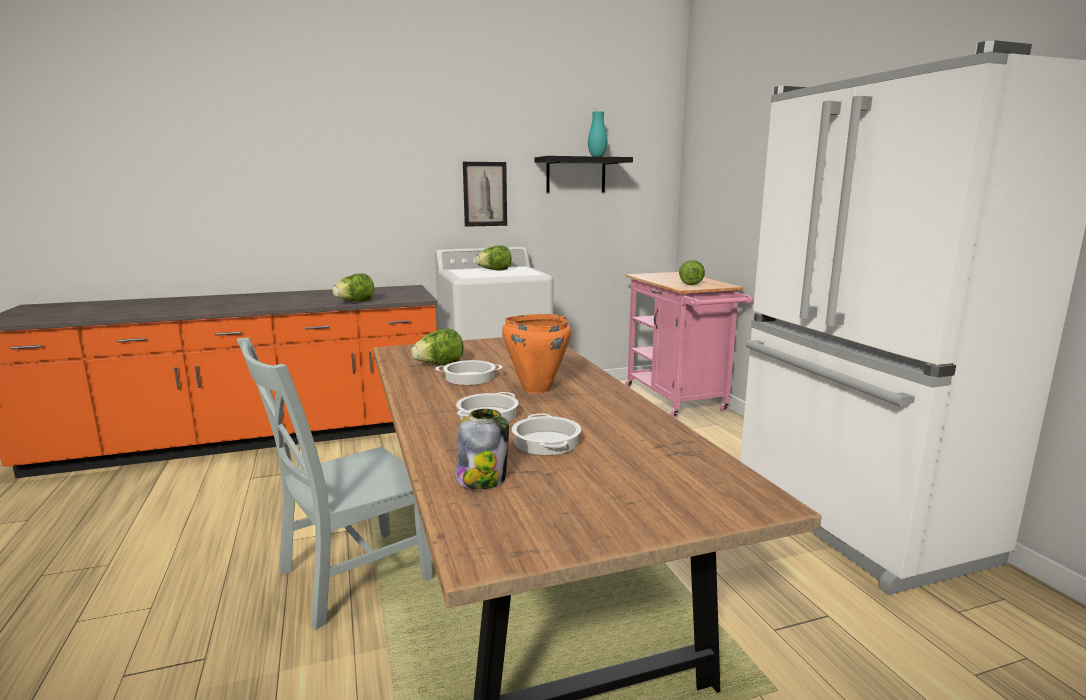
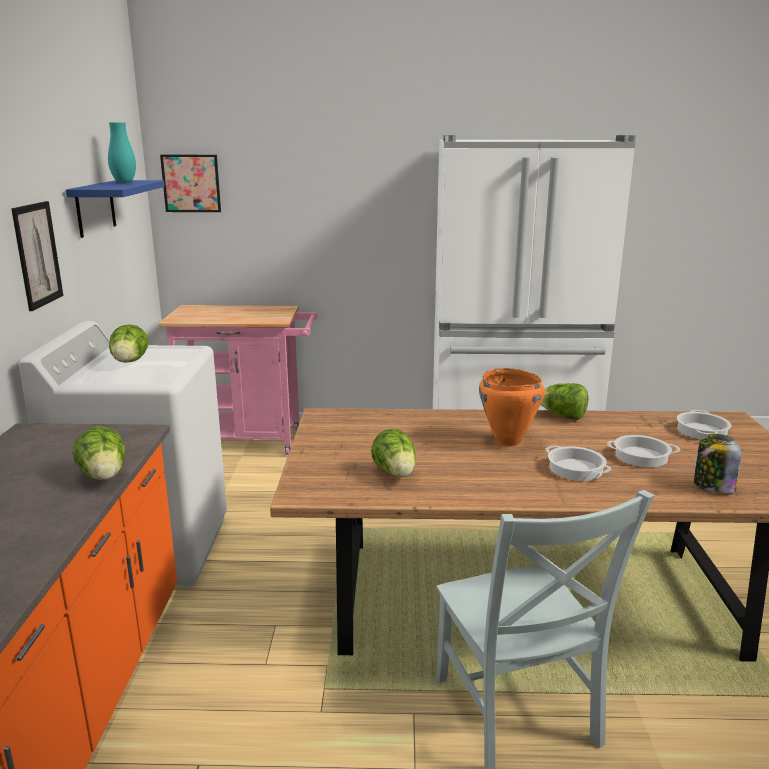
camera: 70 degrees left, 5 degrees up
cooking pot [435,360,502,385] -> cooking pot moved to [677,410,732,439]
black shelf [534,156,633,193] -> blue shelf [66,180,165,238]
lettuce [679,260,705,285] -> lettuce moved to [540,383,588,420]
none -> picture [160,155,221,212]

